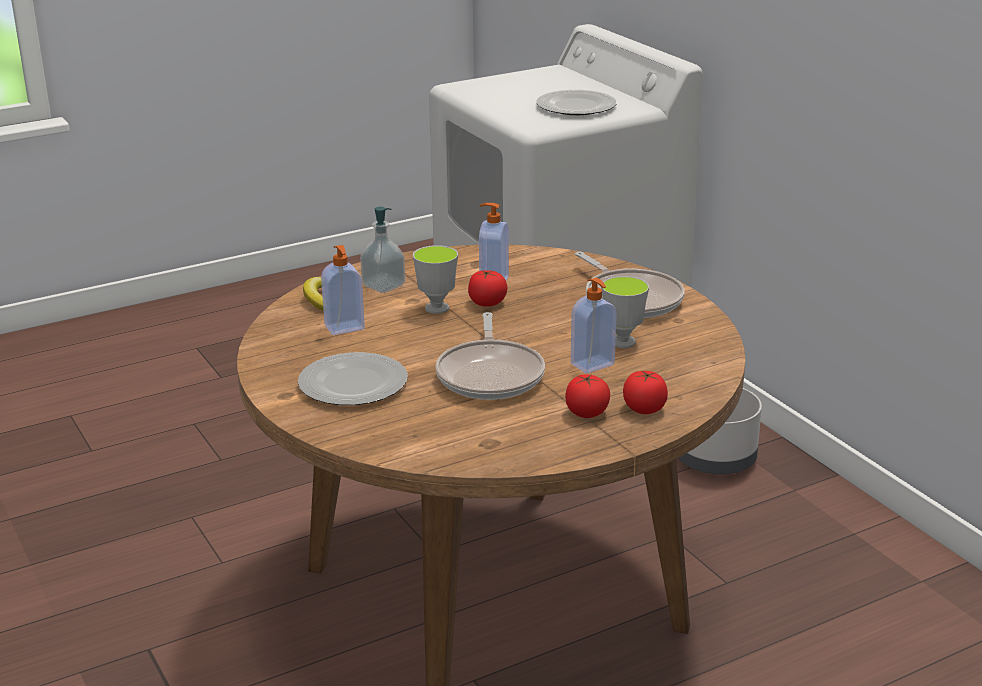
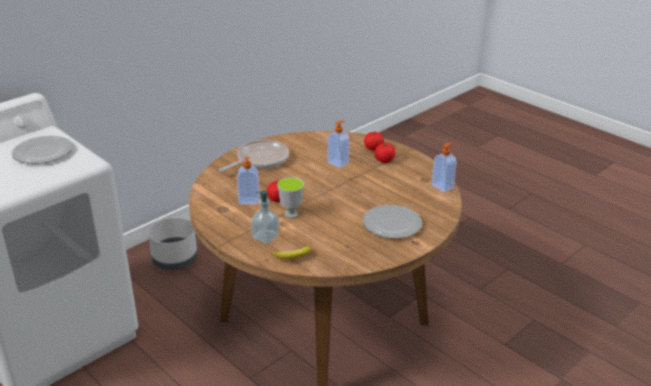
camera: 105 degrees left, 5 degrees up
soap dispenser [321,245,365,335] -> soap dispenser moved to [431,143,457,193]
frying pan [435,312,545,400] -> none
cup [601,276,649,348] -> none

